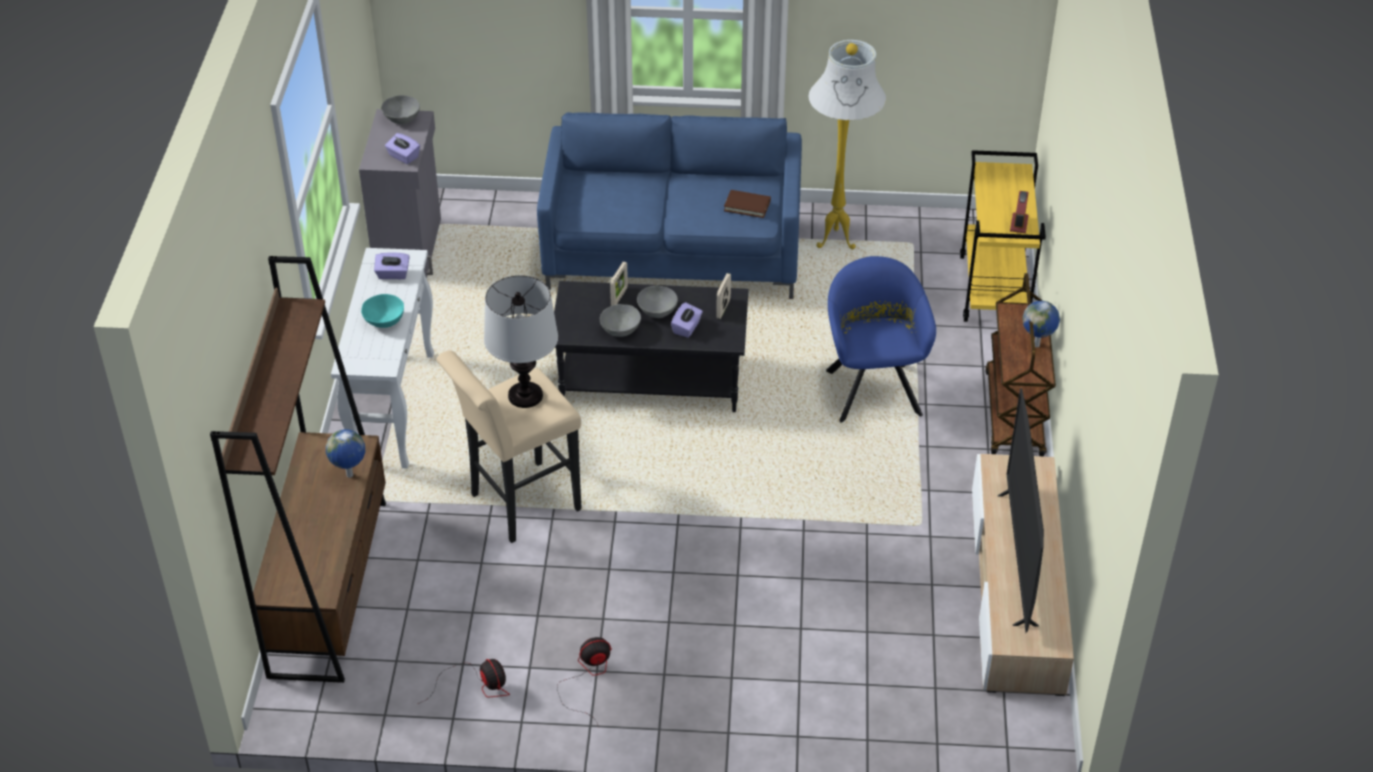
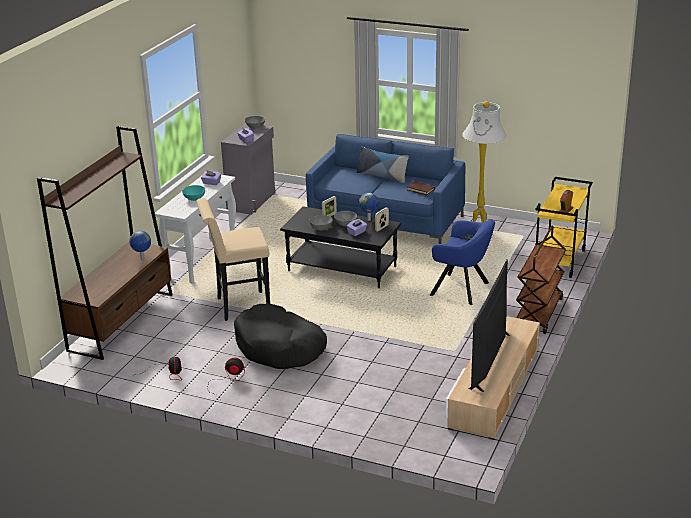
camera: 20 degrees right, 15 degrees down
table lamp [484,275,558,408] -> none
blue armchair [826,256,936,422] -> blue armchair turned 105 degrees clockwise [429,220,495,305]
globe [1022,301,1060,347] -> globe moved to [359,193,379,221]
none -> black dog bed [234,304,327,369]
none -> pillow [356,146,409,183]

